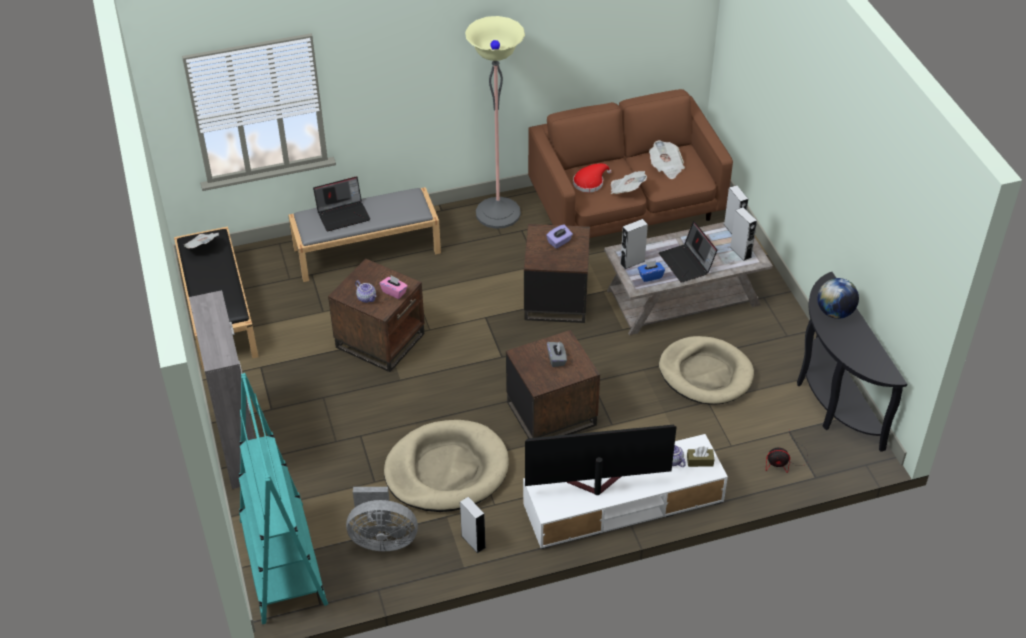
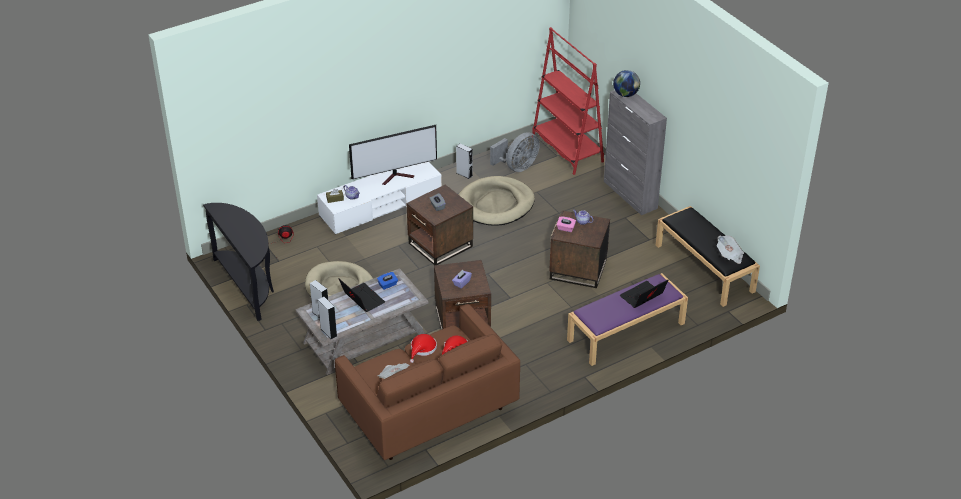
camera: 165 degrees right, 5 degrees down
turquoise bookcase [238,373,328,624] -> red bookcase [532,27,604,175]
grey bench [288,187,441,282] -> purple bench [567,273,688,366]
grey fan [346,487,418,551] -> grey fan turned 150 degrees clockwise [490,132,540,172]
floor lamp [465,16,525,229] -> none
newspaper [611,171,647,194] -> red hat [410,334,437,363]
grey speaker [620,219,648,269] -> none
globe [817,278,859,319] -> globe moved to [613,70,640,97]

